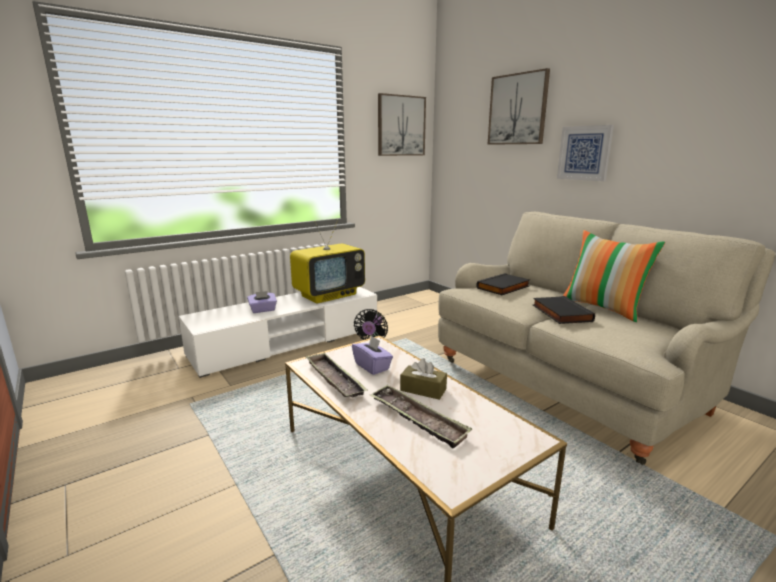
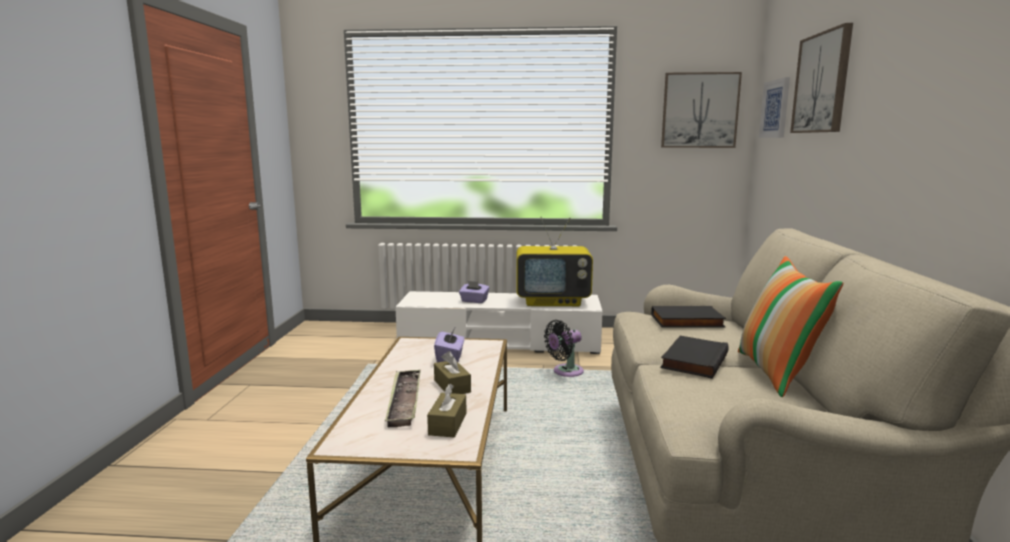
camera: 40 degrees right, 5 degrees down
tray [305,352,368,397] -> none
picture [557,125,614,181] -> picture moved to [759,77,790,138]
none -> brown tissue box [427,384,467,437]

